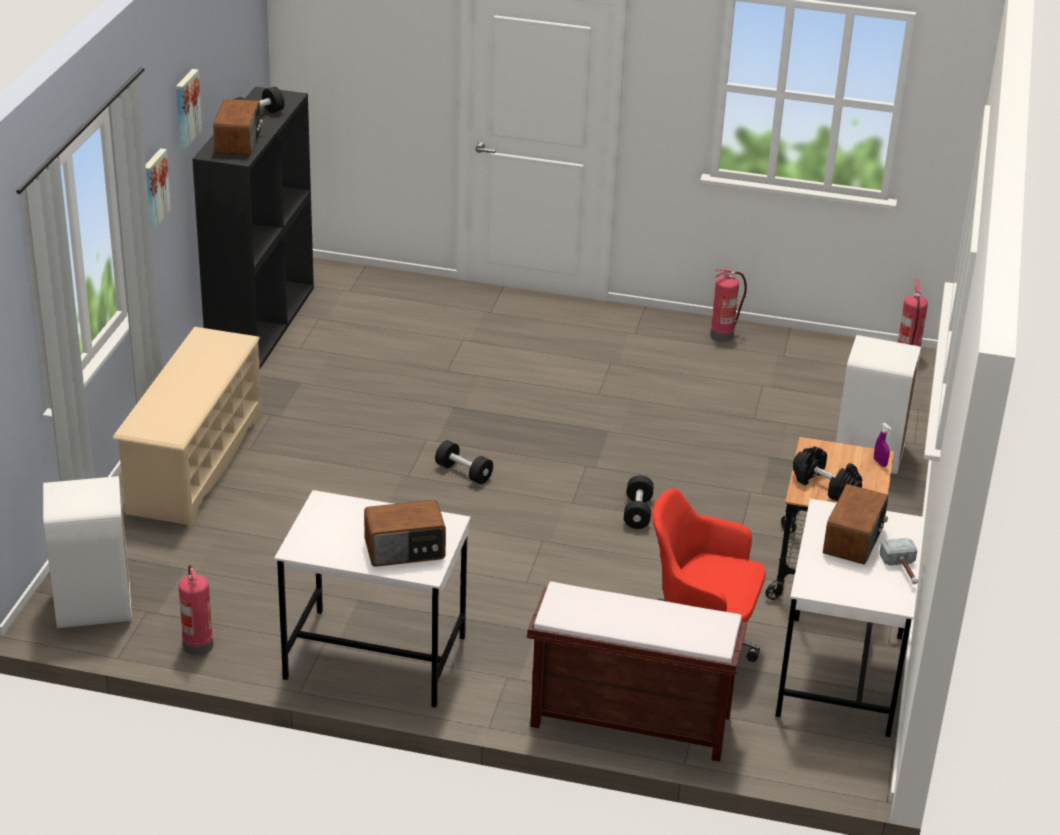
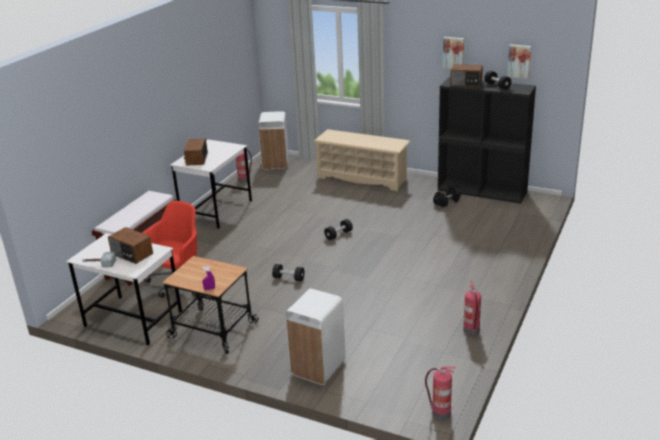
camera: 105 degrees right, 5 degrees down
picture [146,148,171,230] -> picture moved to [507,44,531,79]
black dumbbell [793,446,862,501] -> black dumbbell moved to [433,186,461,207]

